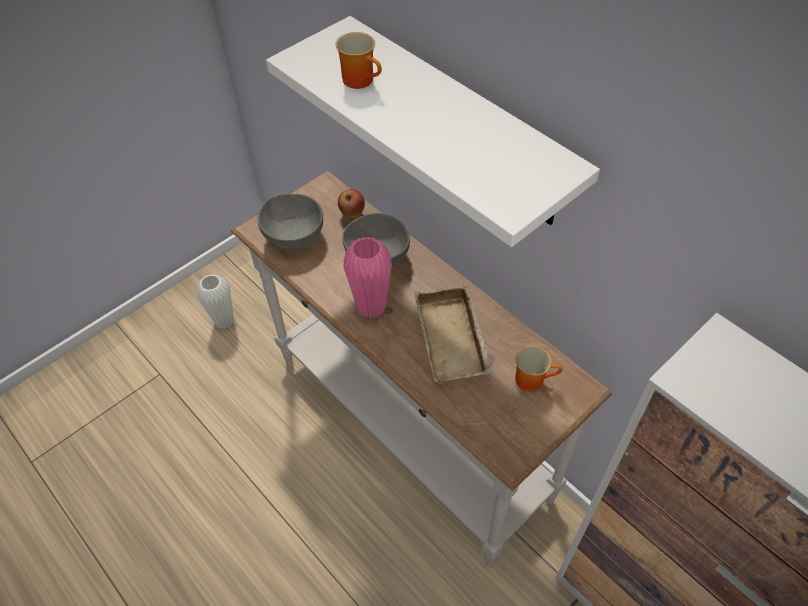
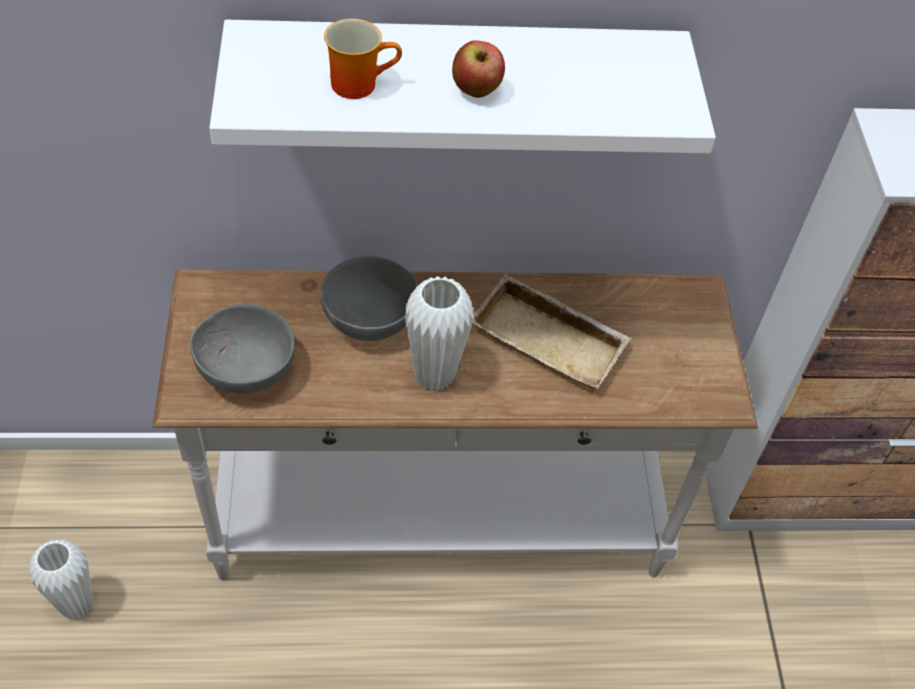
camera: 55 degrees left, 0 degrees up
apple [338,189,365,218] -> apple moved to [452,40,505,98]
pink vase [343,236,392,319] -> white vase [405,276,474,391]
mug [515,346,562,392] -> none

